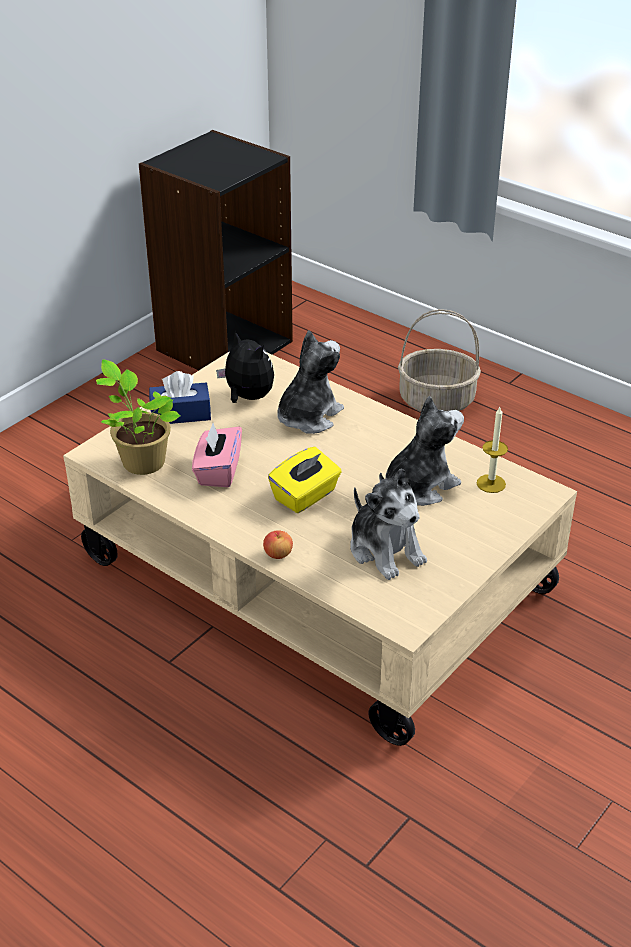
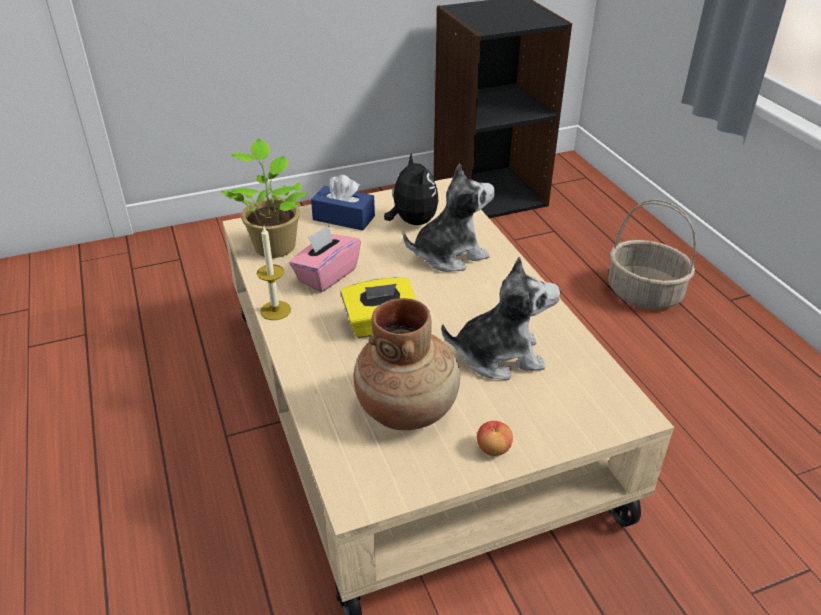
camera: 30 degrees right, 0 degrees up
apple [263,531,293,559] -> apple moved to [477,421,513,456]
plush toy [350,468,427,580] -> brown vase [354,298,460,430]
candle [477,407,508,493] -> candle moved to [257,227,291,320]

